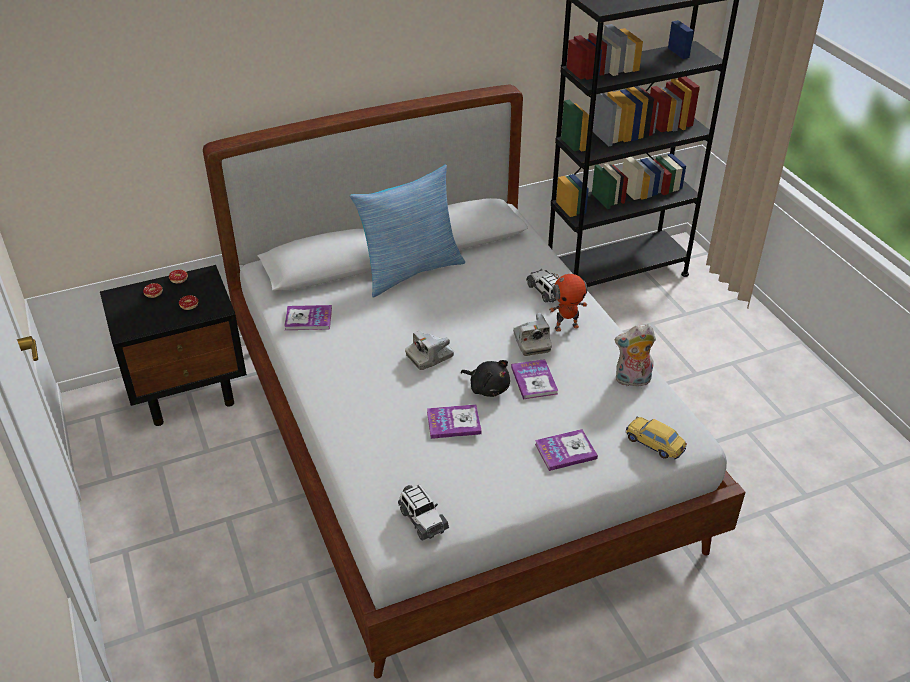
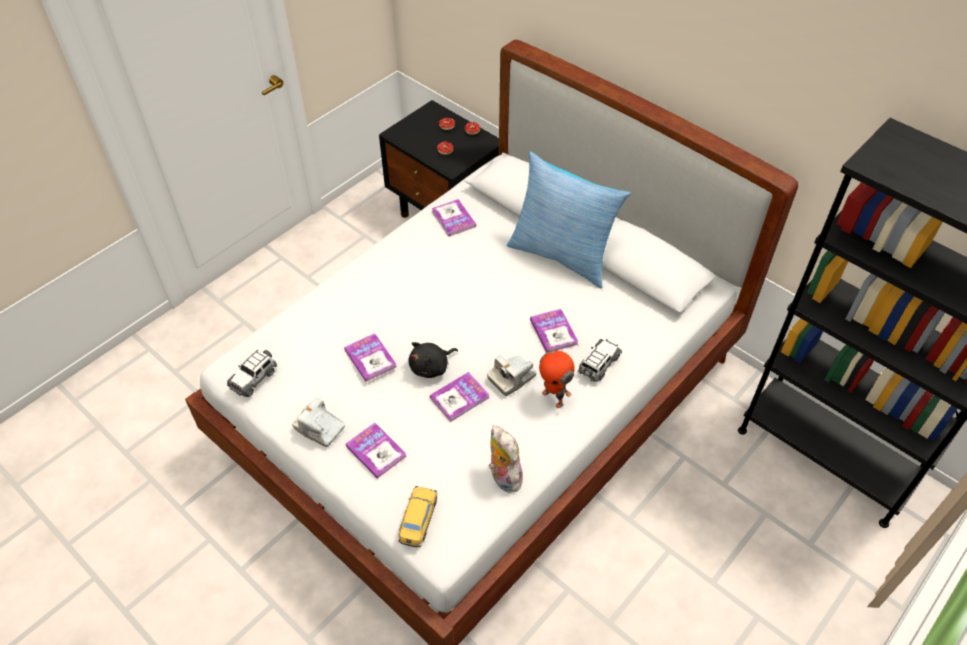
camera: 65 degrees right, 10 degrees up
camera [405,330,454,370] -> camera moved to [292,398,345,447]
black plush toy [461,360,510,397] -> black plush toy turned 45 degrees clockwise [409,342,458,378]
none -> book [530,309,579,353]

